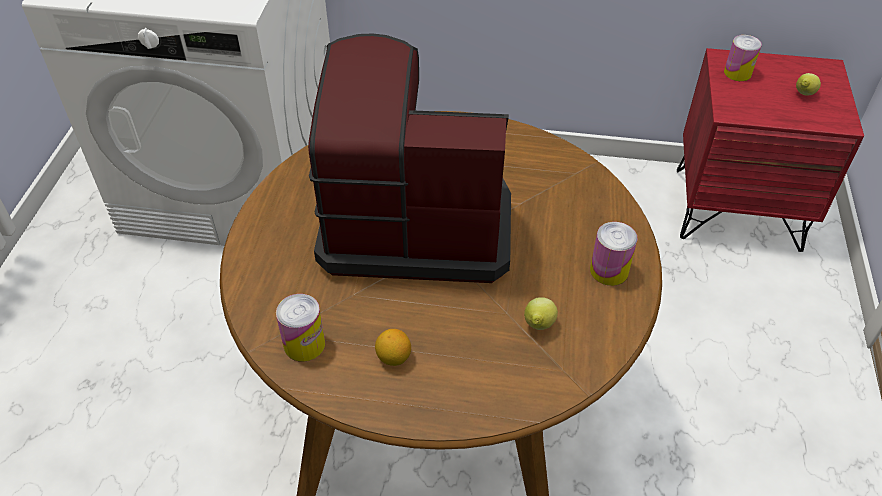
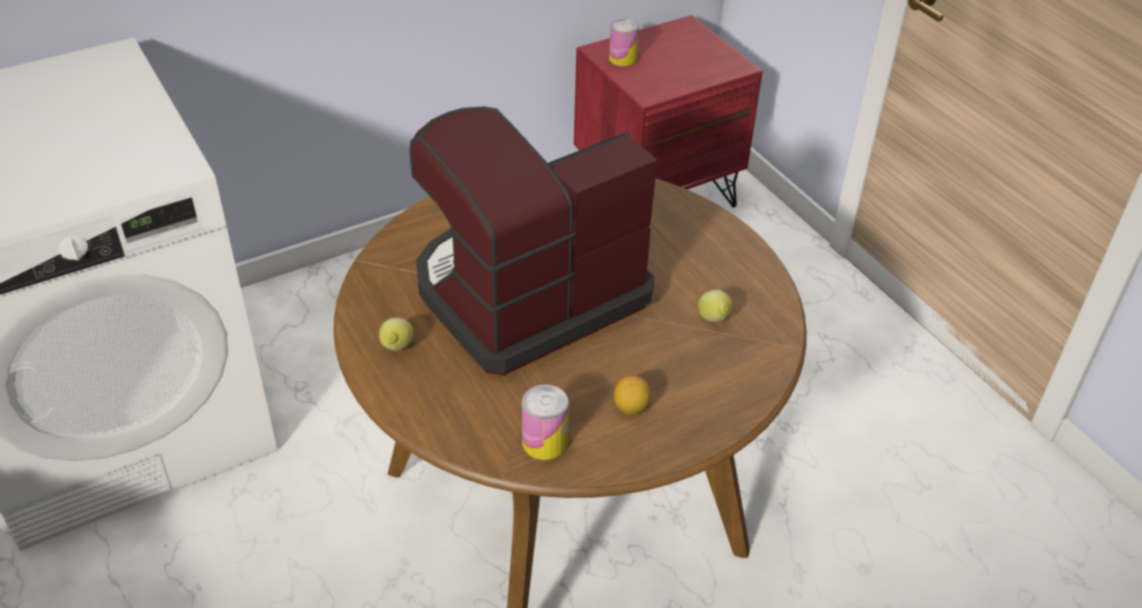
camera: 40 degrees left, 5 degrees down
can [590,222,637,286] -> none
lemon [796,73,821,95] -> lemon moved to [379,318,413,351]

